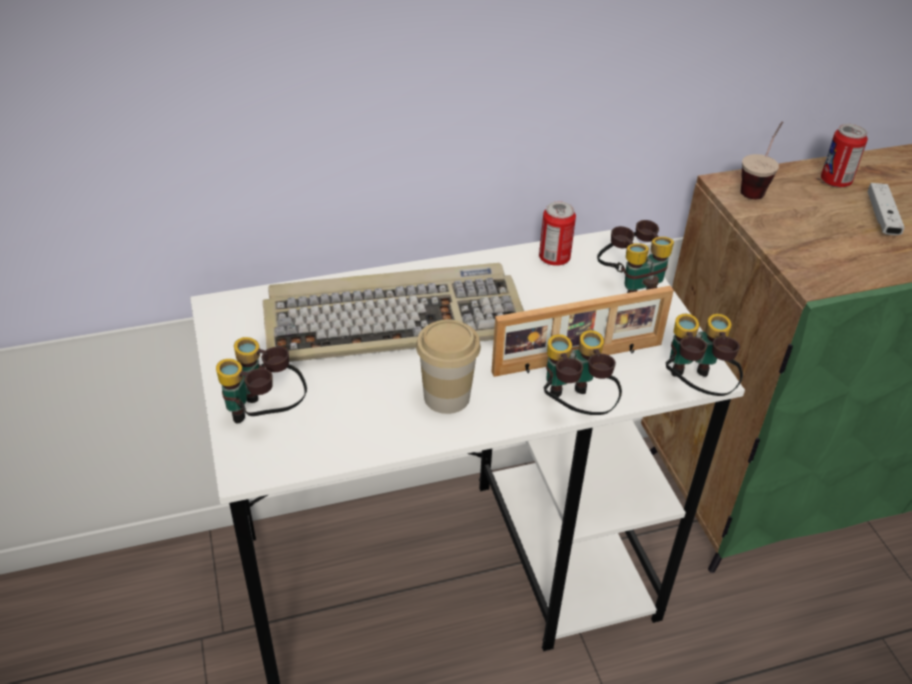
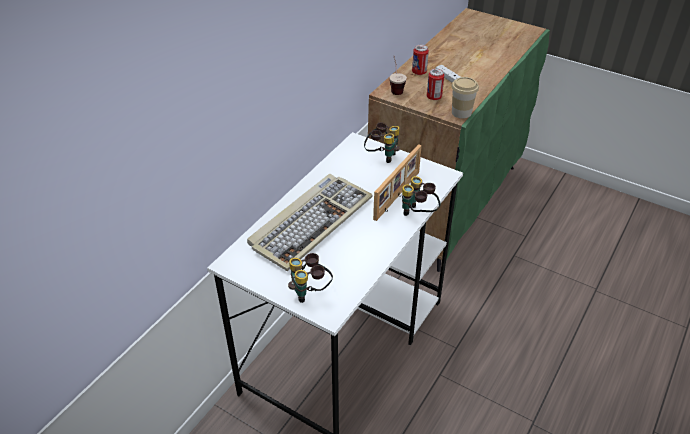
camera: 40 degrees left, 0 degrees up
cup [416,319,481,414] -> cup moved to [452,77,479,119]
can [539,202,576,266] -> can moved to [427,68,444,100]
binoculars [666,314,743,396] -> none

